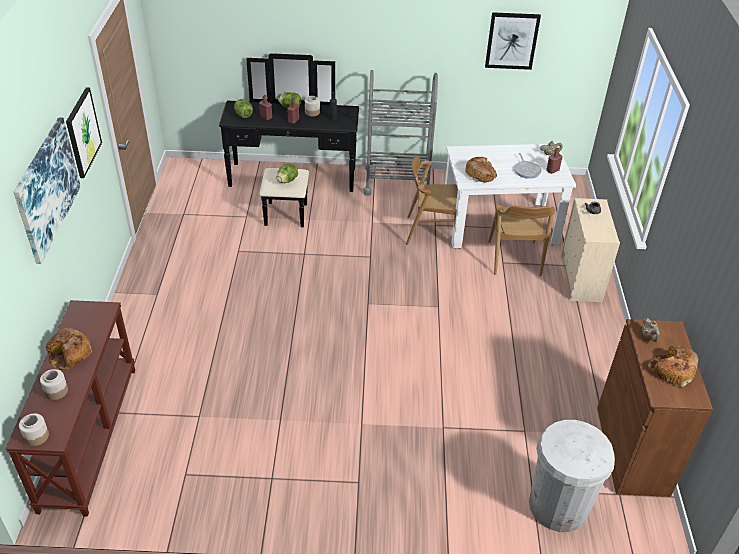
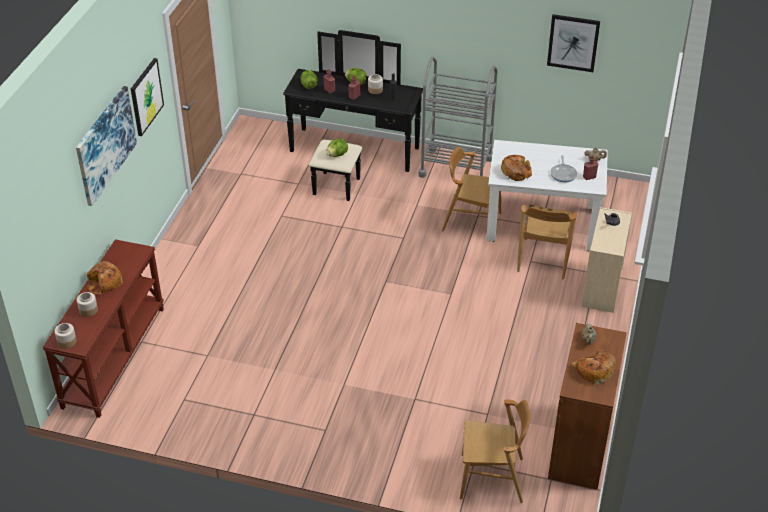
camera: 15 degrees right, 0 degrees up
white trash can [529,420,615,532] -> brown chair [460,400,530,503]

